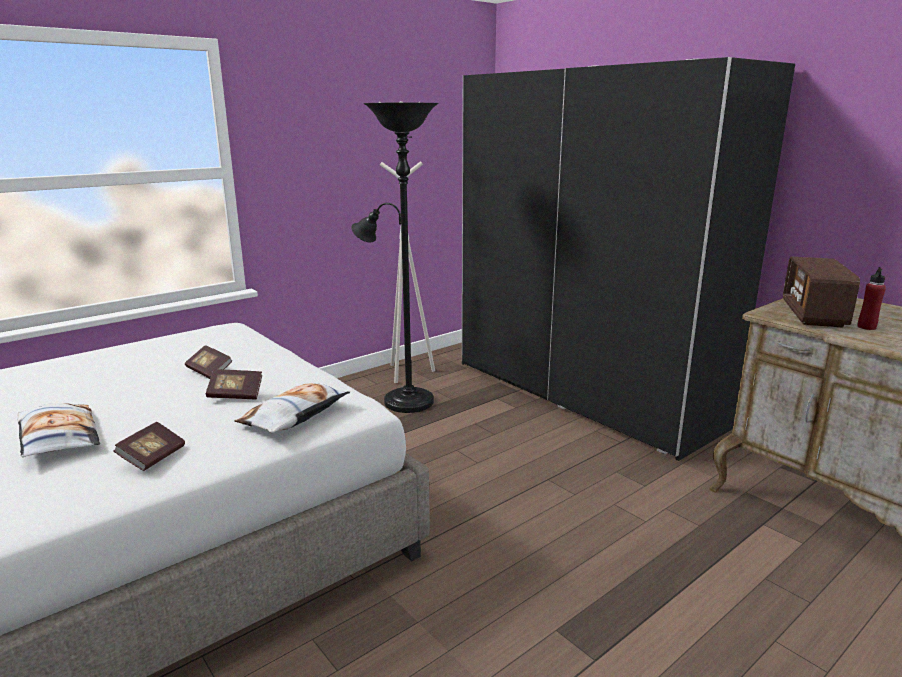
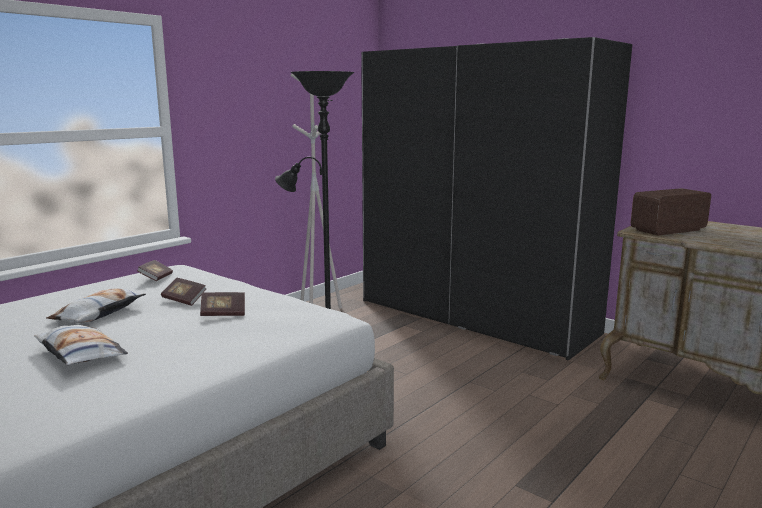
camera: 10 degrees left, 5 degrees down
book [113,422,185,471] -> book moved to [137,260,173,281]
pillow [234,383,350,433] -> pillow moved to [46,289,146,323]
radio [783,257,860,328] -> radio turned 60 degrees clockwise [631,188,711,236]
red bottle [857,267,886,330] -> none

